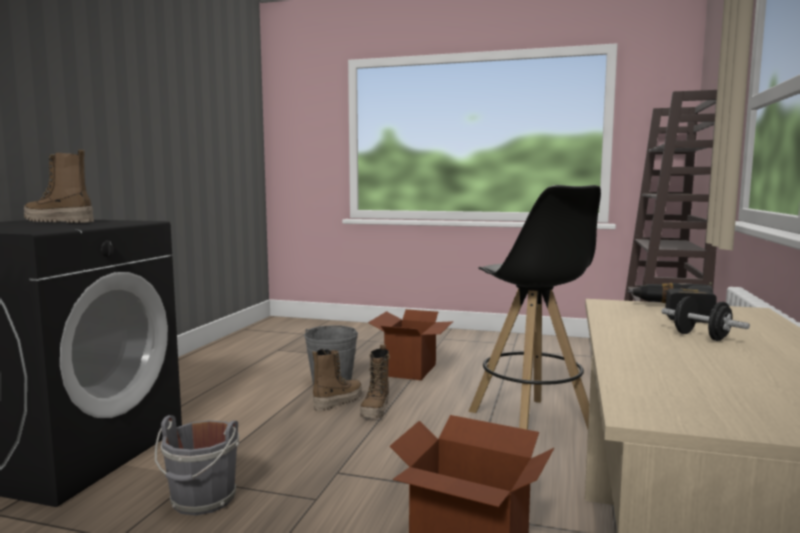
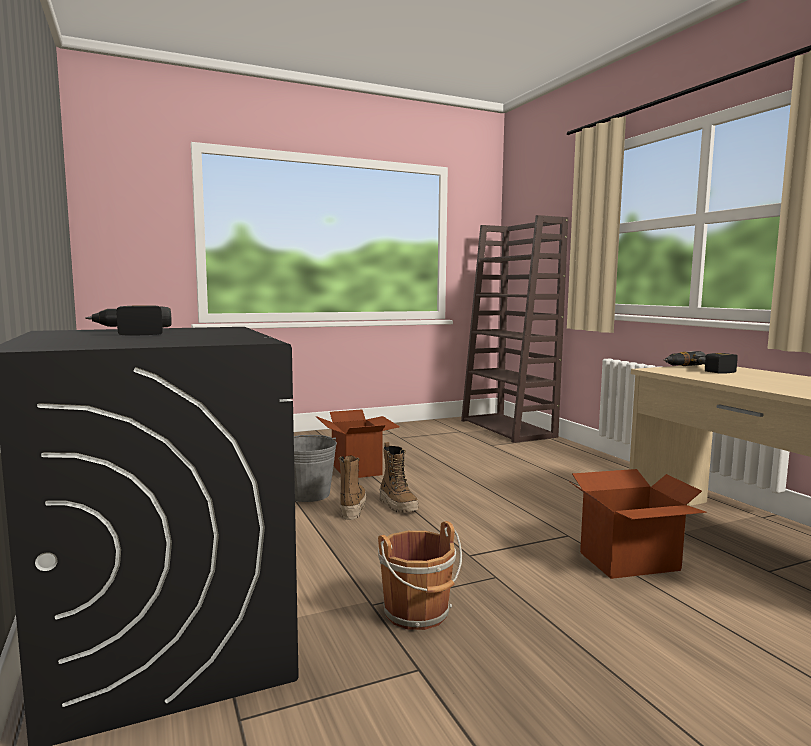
camera: 40 degrees left, 0 degrees up
boot [24,150,94,223] -> power drill [85,306,172,335]
grey bucket [155,415,239,516] -> brown bucket [378,521,462,630]
black stool [468,185,601,430] -> none
black dumbbell [661,296,750,341] -> none

